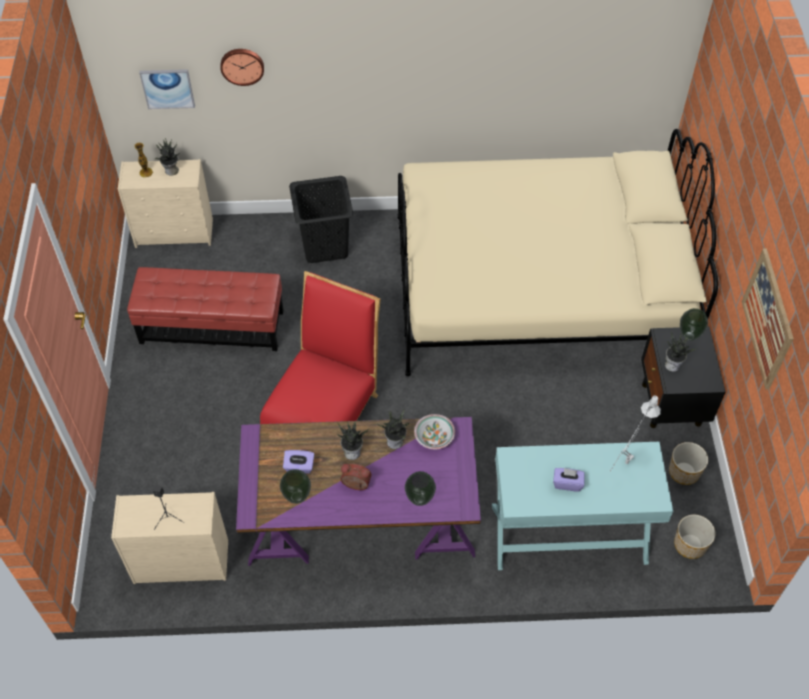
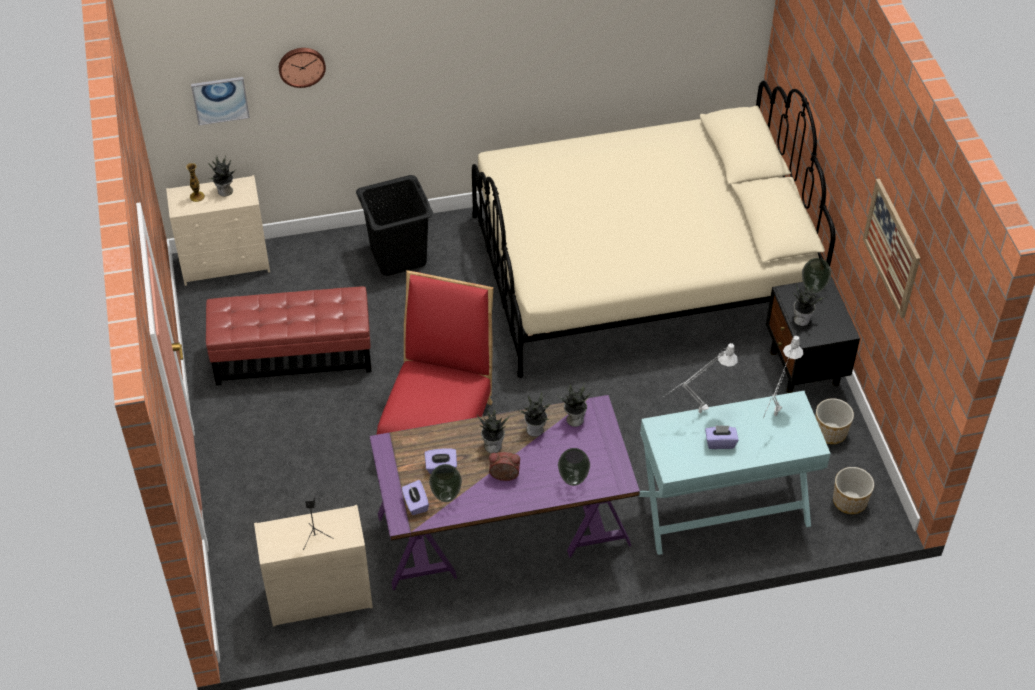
camera: 10 degrees left, 5 degrees down
bowl [414,414,455,449] -> potted plant [558,383,590,427]
none -> purple tissue box [402,480,429,515]
none -> grey table lamp [663,343,738,413]

